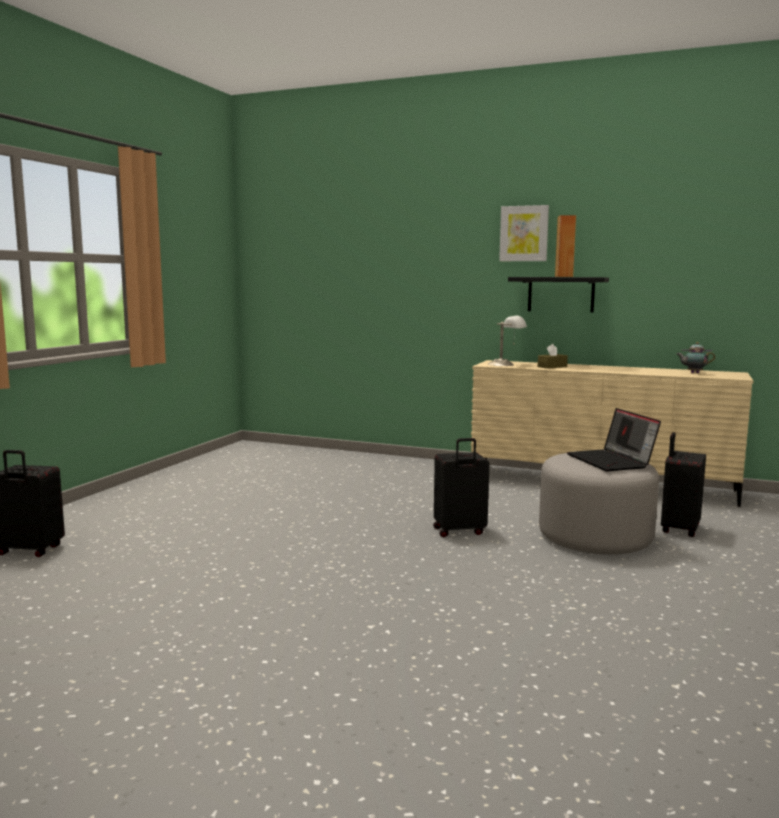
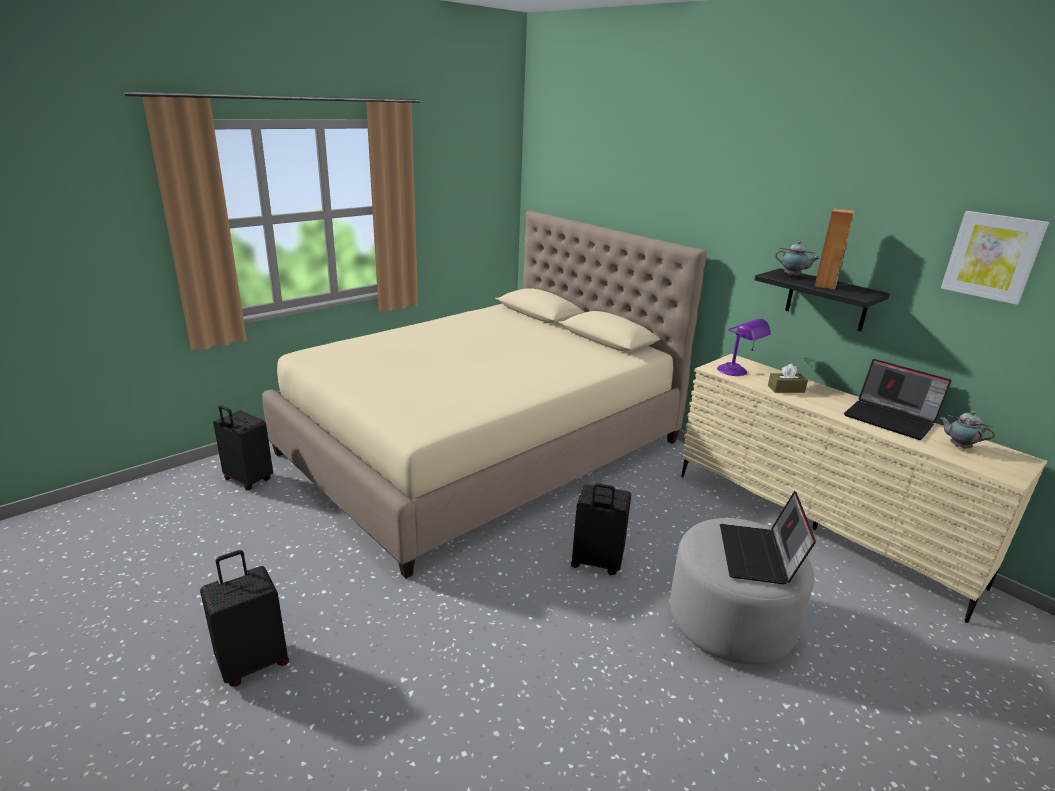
camera: 25 degrees right, 15 degrees up
white table lamp [488,316,527,366] -> purple table lamp [717,319,771,376]
picture [499,205,549,261] -> picture moved to [941,211,1049,305]
black suitcase [661,432,706,537] -> black suitcase moved to [200,550,289,686]
none -> beige bed [262,210,707,579]
none -> teapot [775,241,820,276]
none -> laptop [844,359,951,440]

